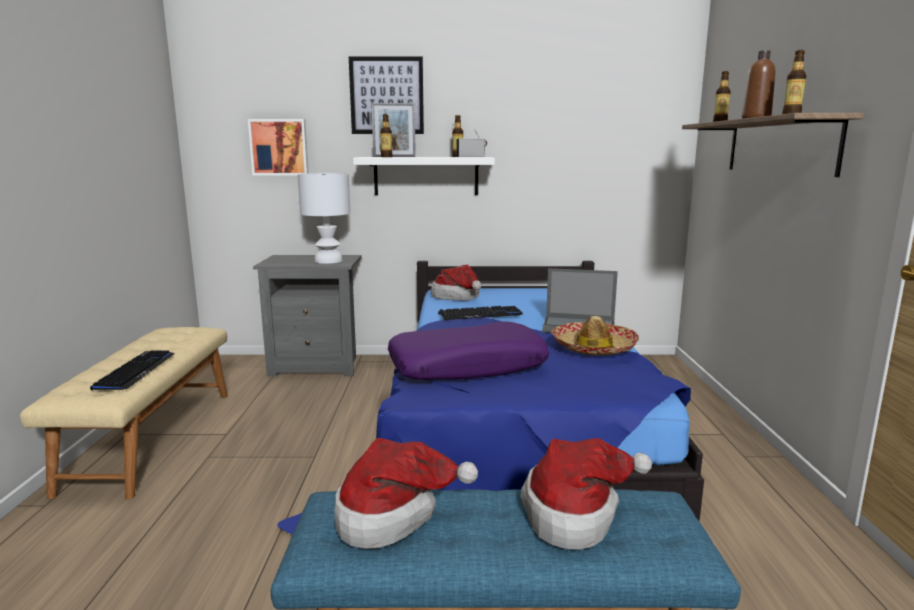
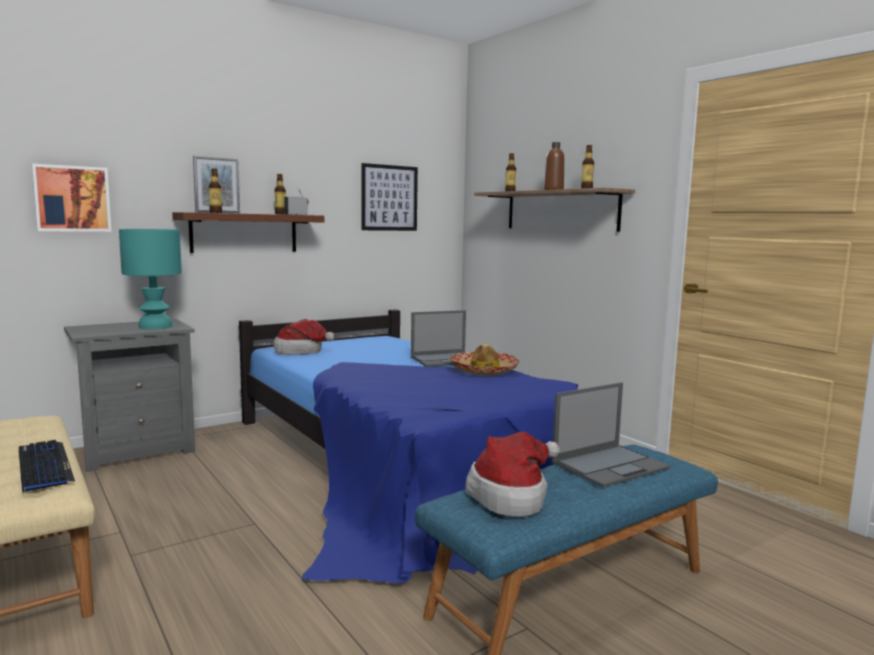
camera: 35 degrees left, 5 degrees down
white table lamp [298,173,350,264] -> turquoise table lamp [119,229,182,329]
picture [349,56,424,134] -> picture moved to [361,163,418,231]
white shelf [353,157,495,195] -> brown shelf [172,212,324,253]
purple pillow [388,322,549,380] -> none
keyboard [438,306,523,320] -> none
hat [520,438,652,550] -> laptop [552,382,670,488]

